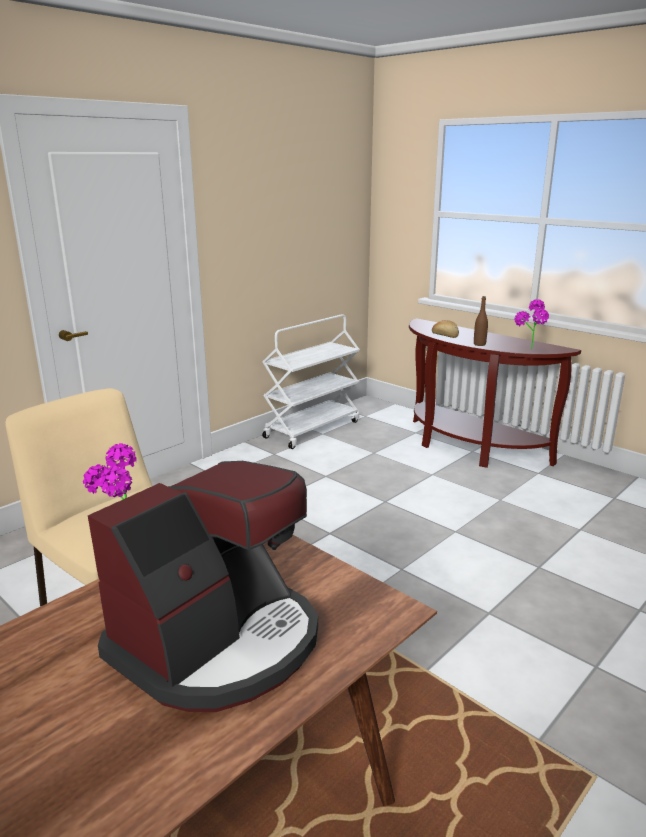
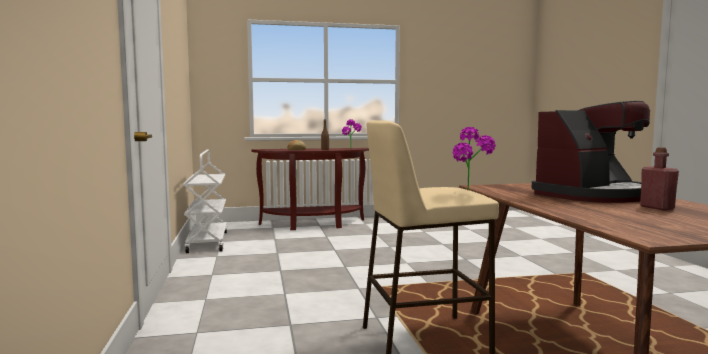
camera: 55 degrees left, 15 degrees down
coffee machine [88,461,318,712] -> coffee machine turned 75 degrees clockwise [532,101,650,203]
none -> red bottle [640,147,679,210]

